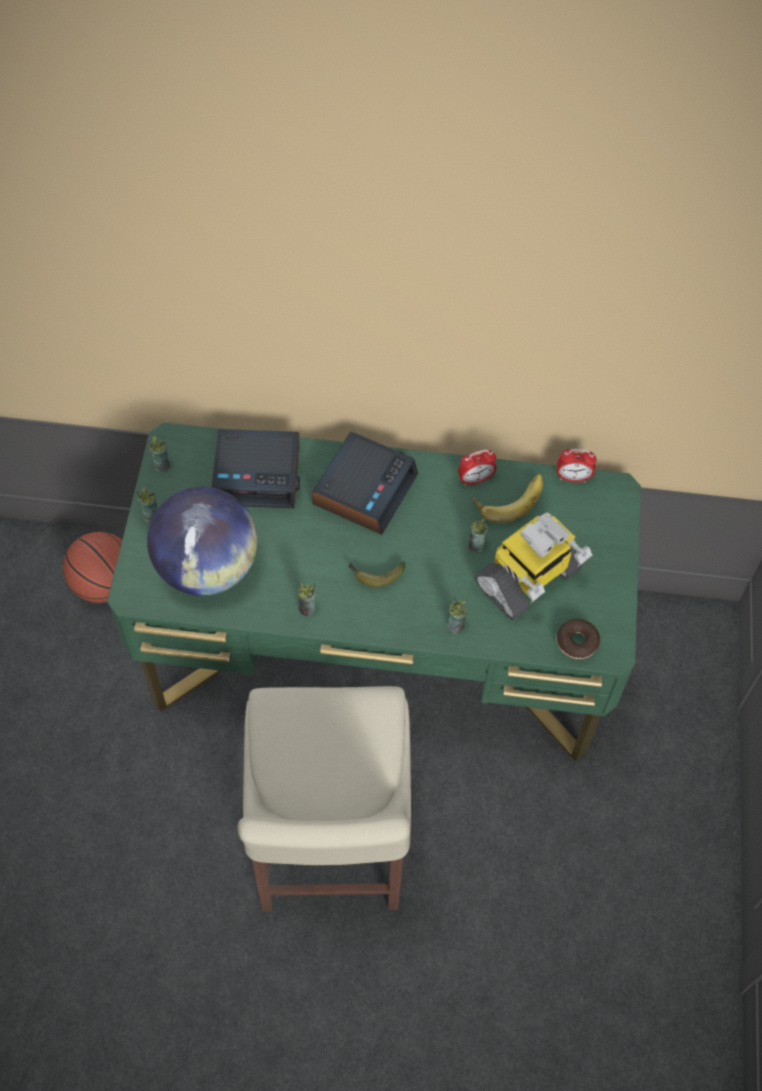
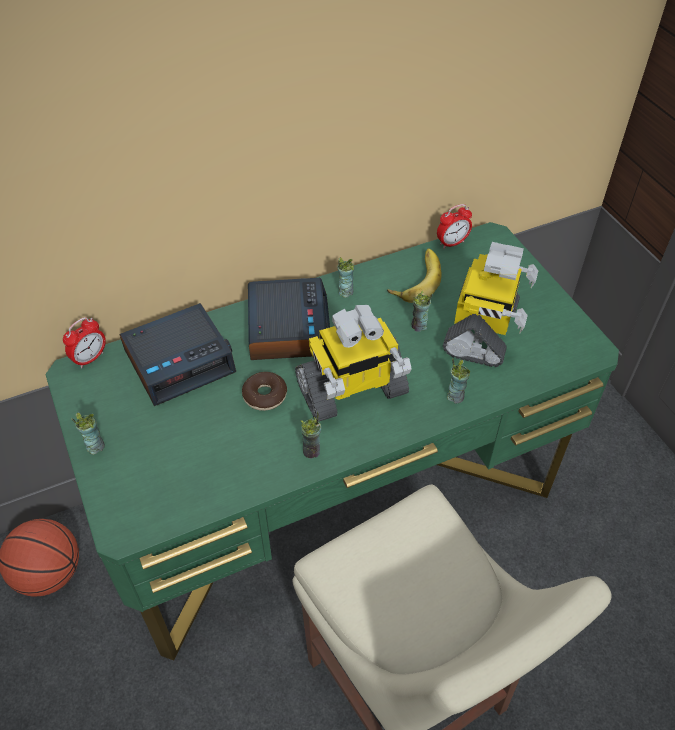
camera: 30 degrees left, 10 degrees down
cup [147,436,170,472] -> cup moved to [337,257,355,298]
globe [147,486,257,596] -> none
banana [348,561,406,587] -> toy robot [295,305,412,422]
alarm clock [458,450,496,486] -> alarm clock moved to [63,317,106,368]
donut [556,619,600,659] -> donut moved to [242,372,287,411]

